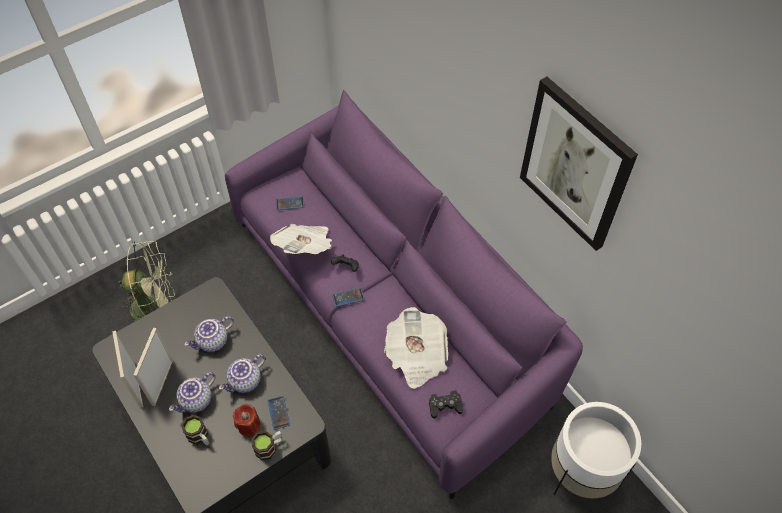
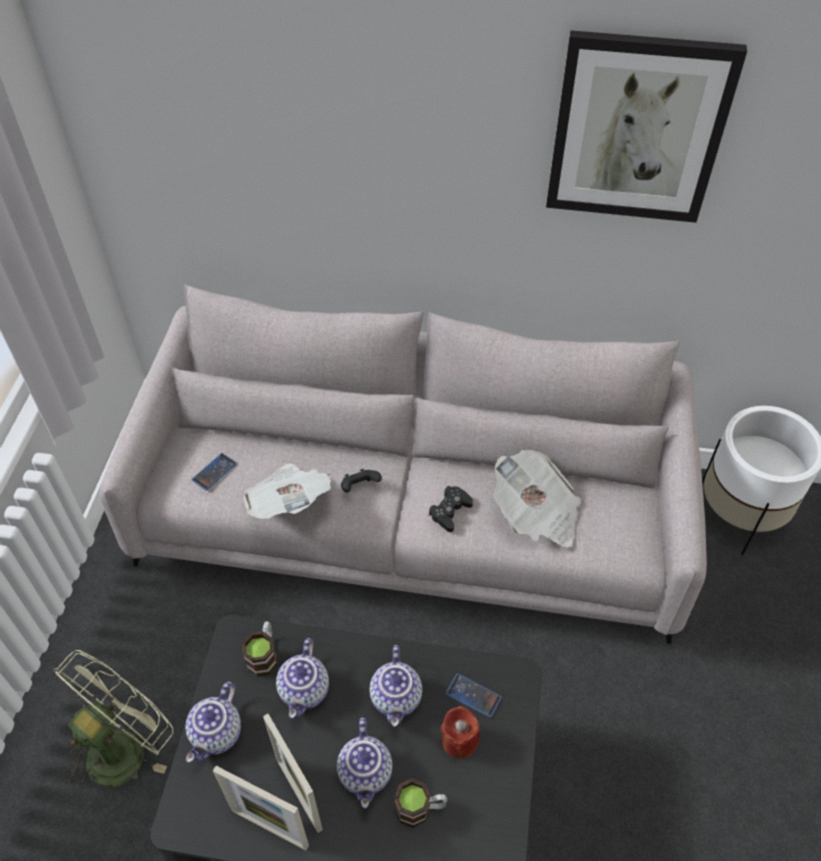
camera: 45 degrees left, 5 degrees down
purple sofa [225,90,583,500] -> grey sofa [99,285,707,644]
mug [252,431,283,460] -> mug moved to [242,621,277,677]
phone [332,288,365,307] -> none
black game controller [429,390,463,419] -> black game controller moved to [429,486,473,532]
none -> teapot [186,682,241,762]

